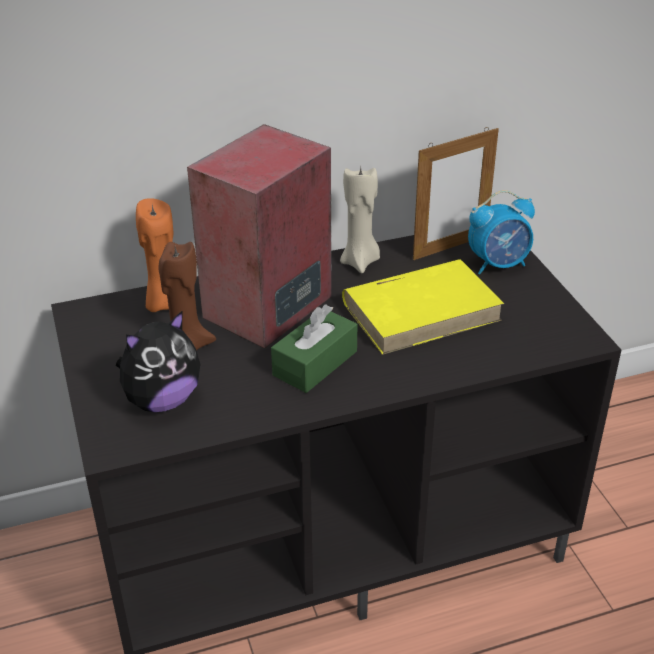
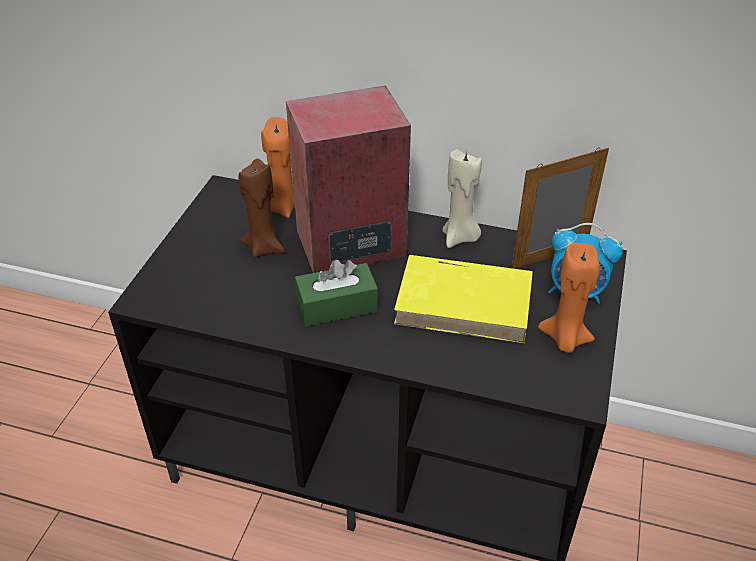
camera: 35 degrees right, 5 degrees up
plush toy [116,311,201,412] -> none
picture frame [413,127,499,260] -> picture frame turned 150 degrees clockwise [512,148,609,269]
none -> orange candle [538,243,600,353]

